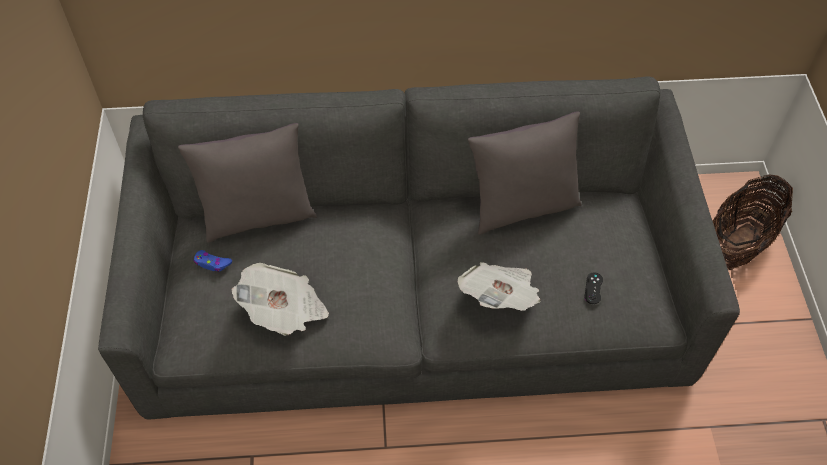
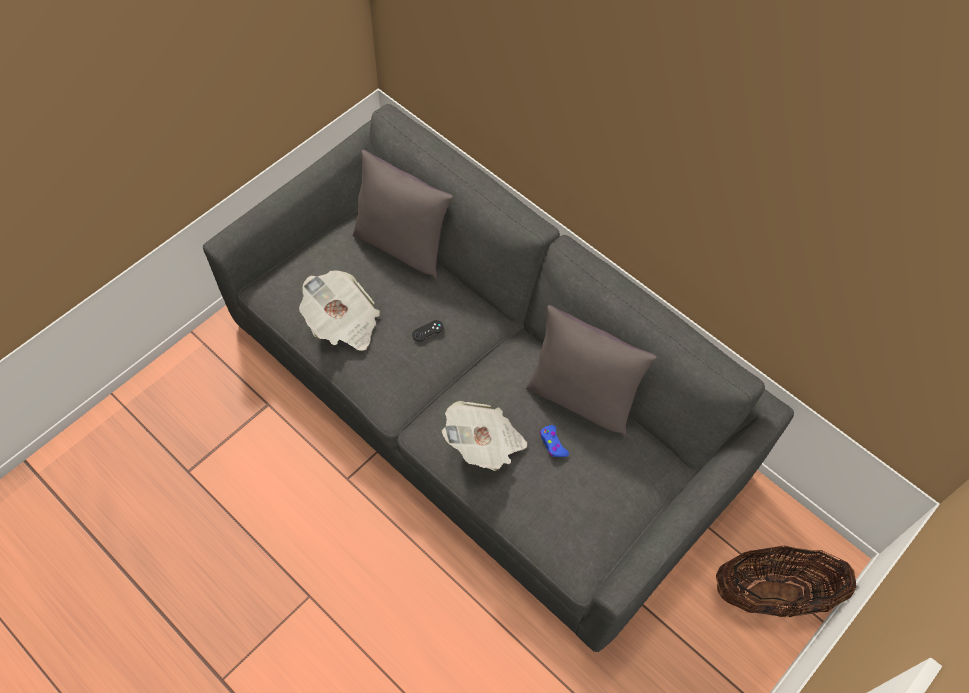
camera: 45 degrees right, 5 degrees up
blue game controller [194,250,232,272] -> blue game controller moved to [540,425,569,457]
black game controller [585,272,603,304] -> black game controller moved to [412,320,443,342]

